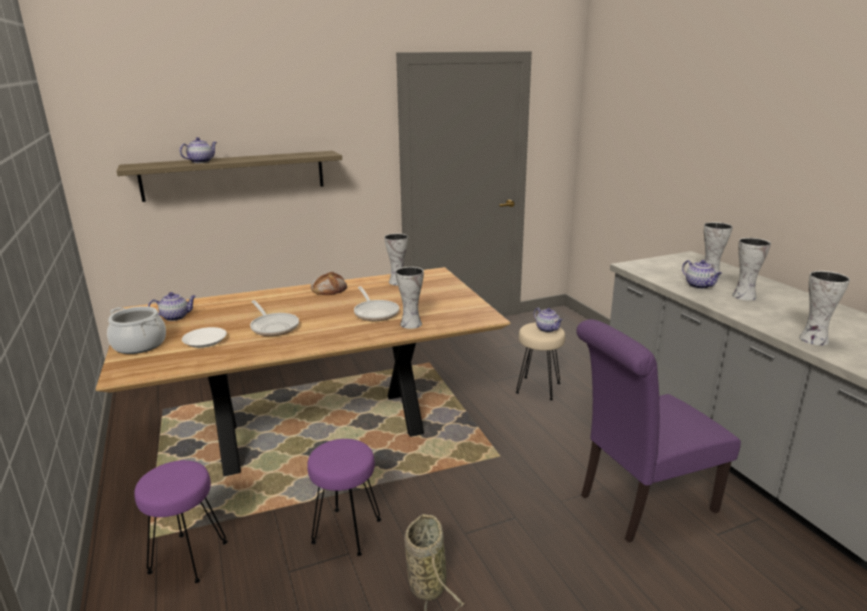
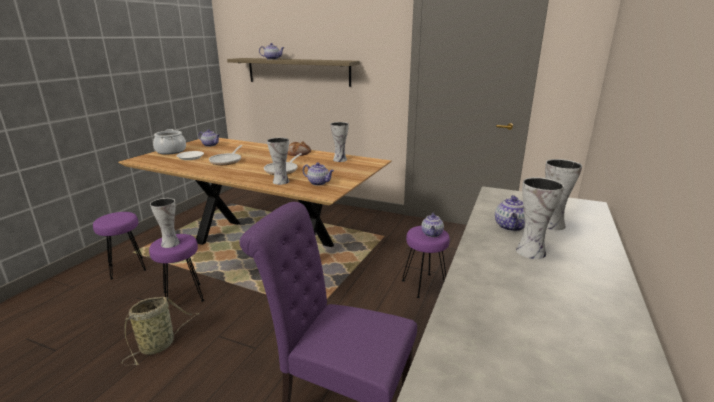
camera: 45 degrees right, 0 degrees up
beige stool [516,322,565,400] -> purple stool [402,226,450,298]
vase [799,271,850,346] -> vase moved to [150,198,180,248]
none -> teapot [303,162,334,186]

